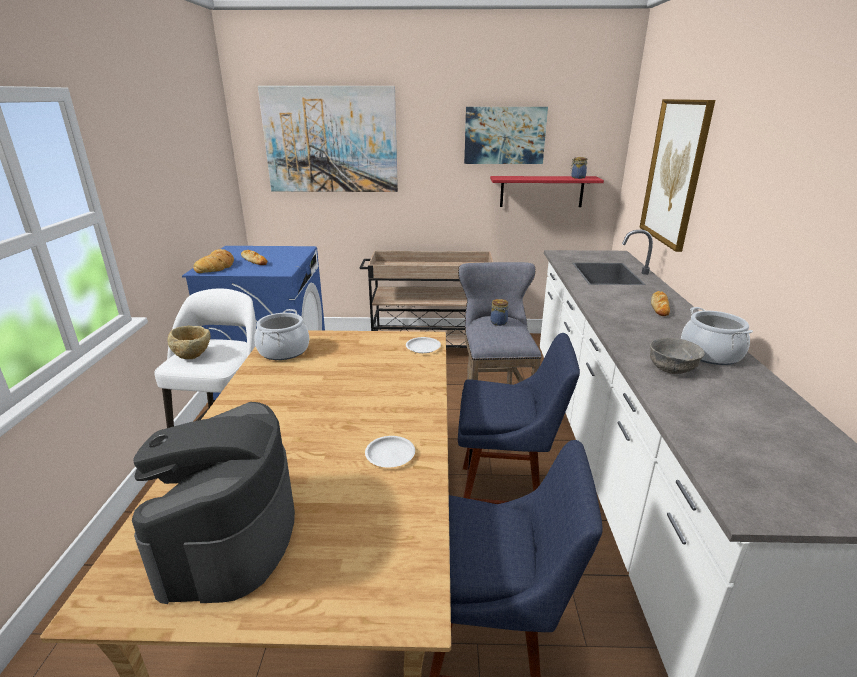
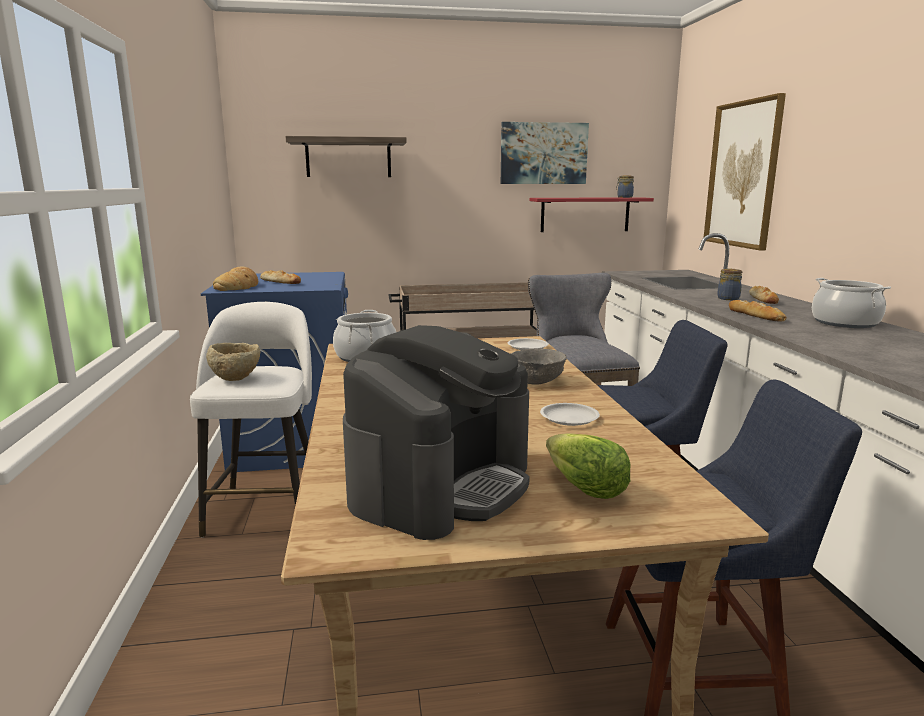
camera: 10 degrees left, 10 degrees down
coffee machine [132,402,295,604] -> coffee machine turned 135 degrees counterclockwise [343,325,530,540]
picture [258,86,398,192] -> shelf [286,136,407,177]
jar [490,299,508,326] -> jar moved to [717,269,742,300]
grey bowl [650,338,705,374] -> grey bowl moved to [511,349,567,385]
none -> lettuce [546,433,631,499]
none -> bread [729,300,787,321]

